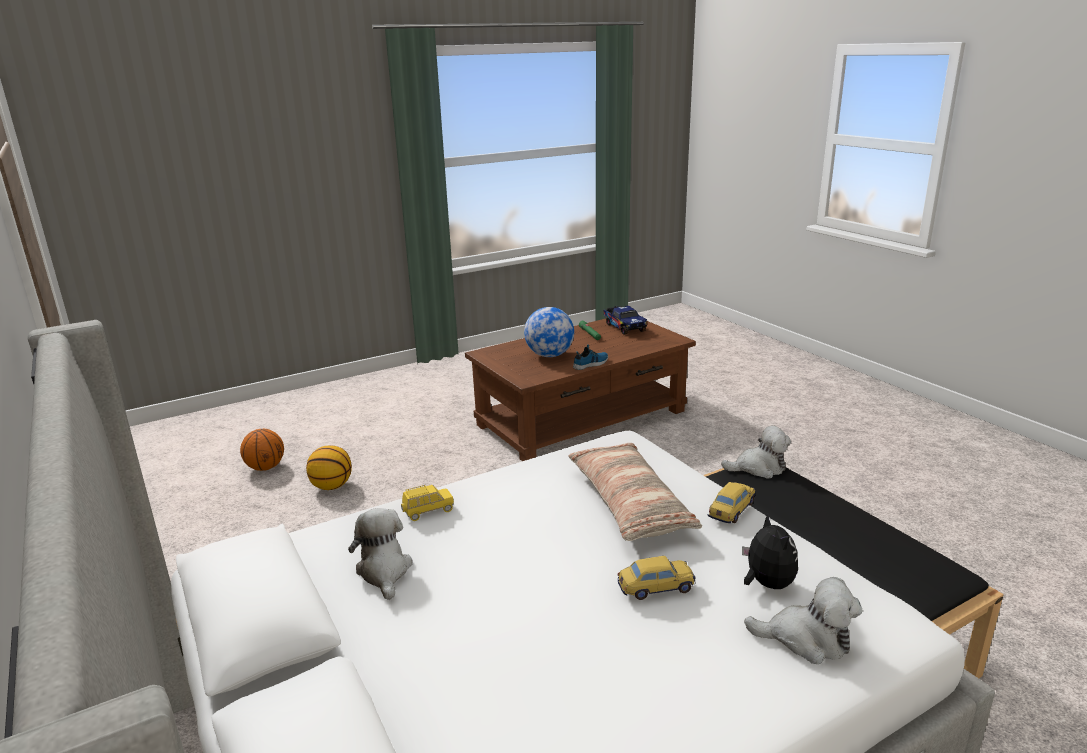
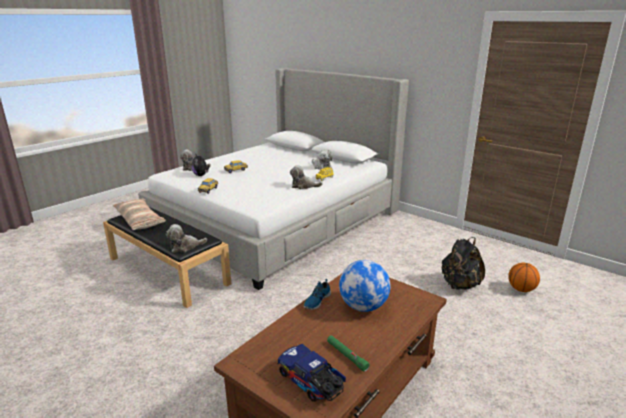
camera: 160 degrees right, 0 degrees up
basketball [306,445,352,490] -> black backpack [442,237,485,290]
pillow [569,443,702,541] -> pillow moved to [113,199,166,230]
none -> plush toy [290,165,322,189]

